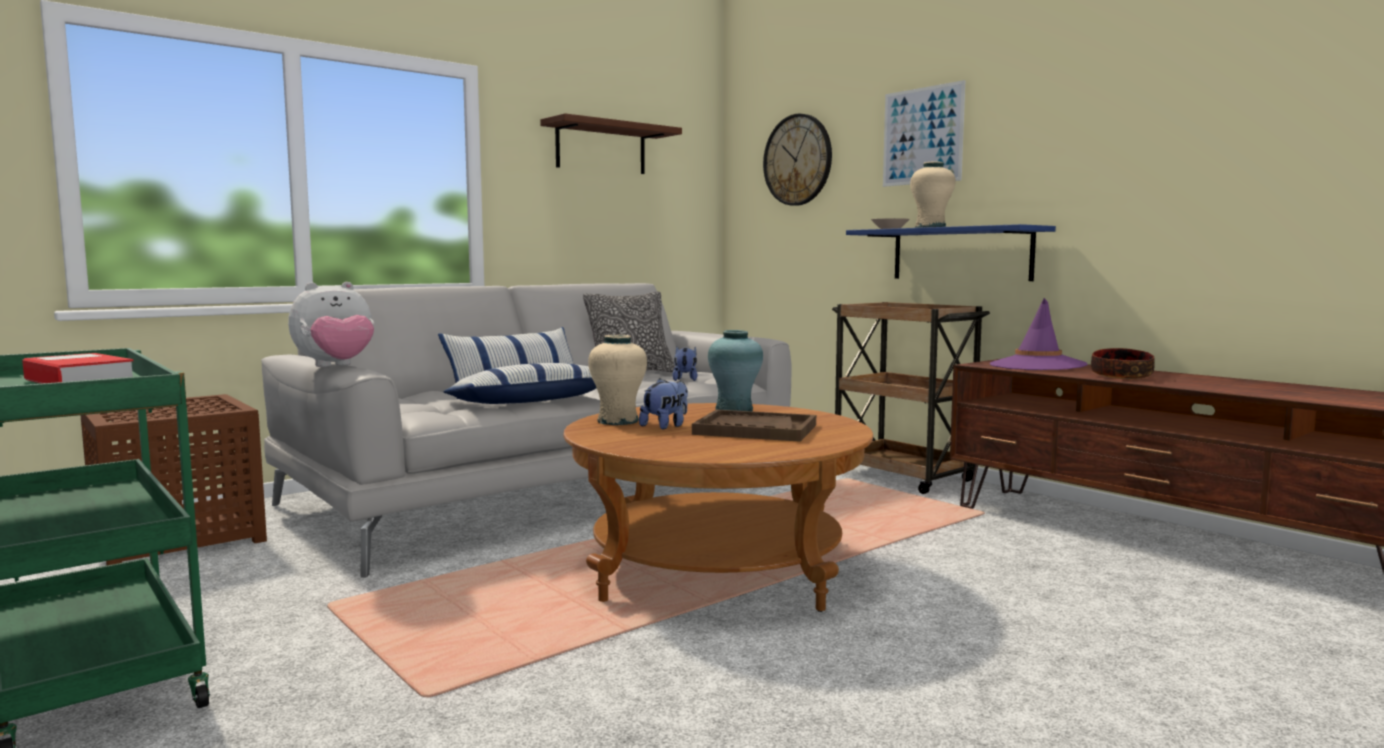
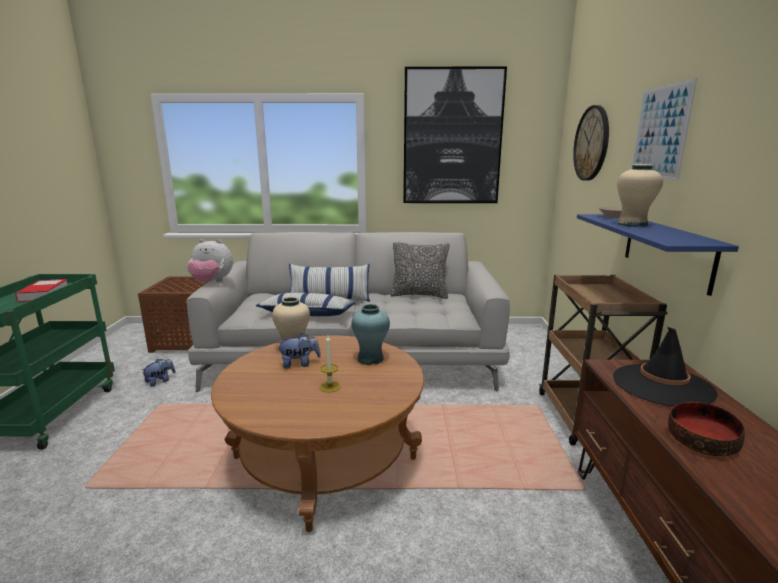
camera: 40 degrees right, 10 degrees up
brown shelf [540,113,682,174] -> picture [403,67,507,203]
plush toy [672,346,697,381] -> plush toy moved to [141,359,175,387]
brown tray [692,410,816,442] -> candle [320,336,341,392]
purple hat [989,298,1088,370] -> black hat [613,327,718,406]

